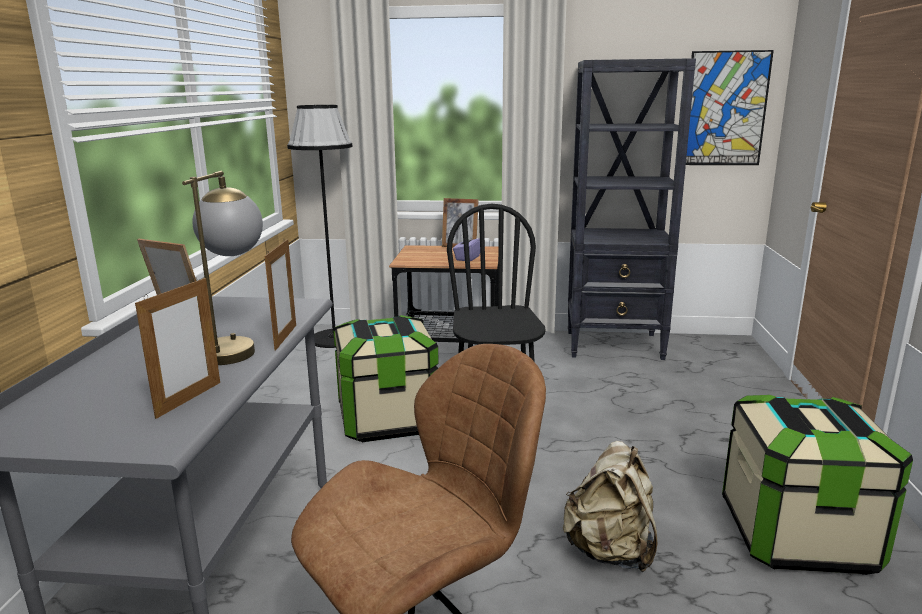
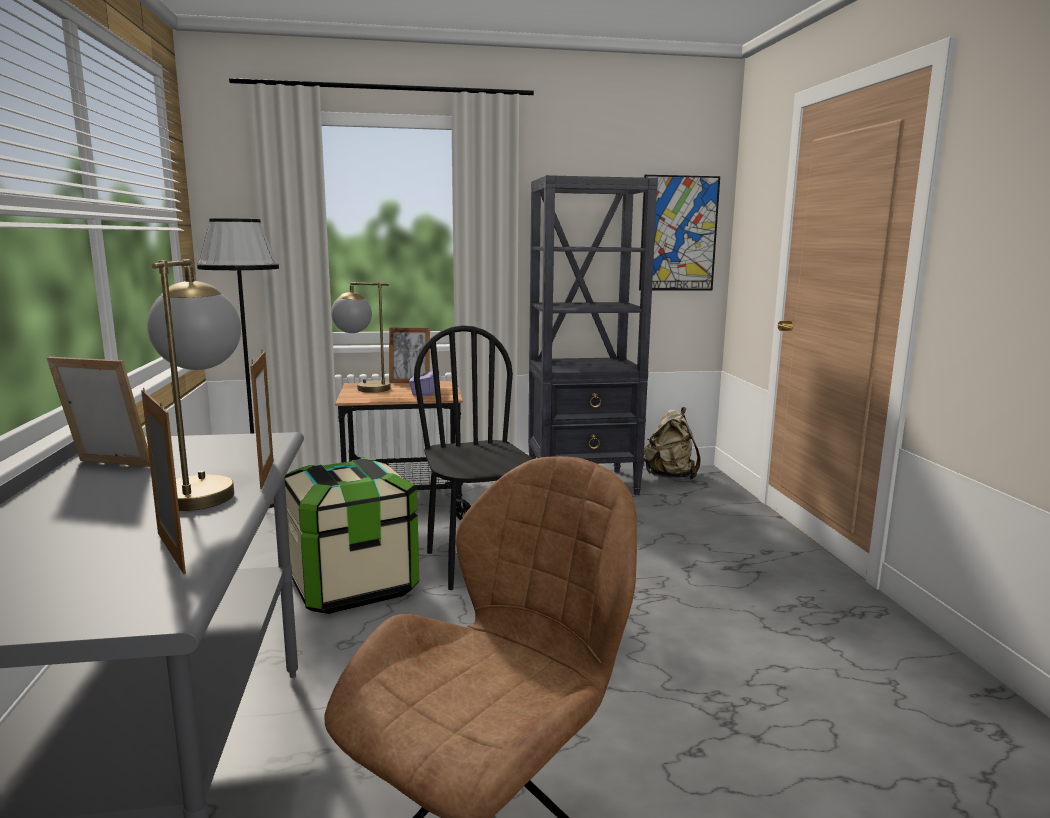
camera: 15 degrees left, 5 degrees down
picture frame [135,277,220,419] -> picture frame turned 45 degrees counterclockwise [141,388,186,574]
beige backpack [562,441,657,572] -> beige backpack moved to [643,407,701,480]
storage box [722,395,913,575] -> none
none -> table lamp [331,282,391,393]

